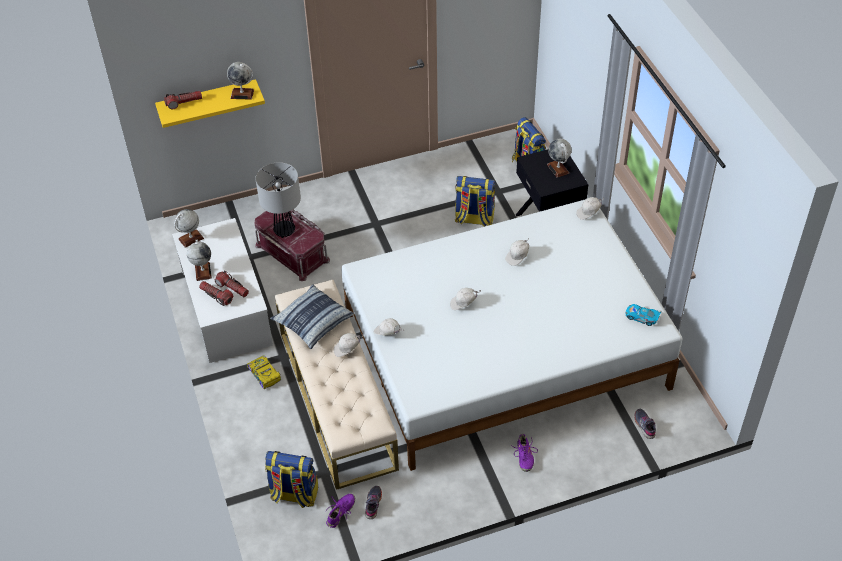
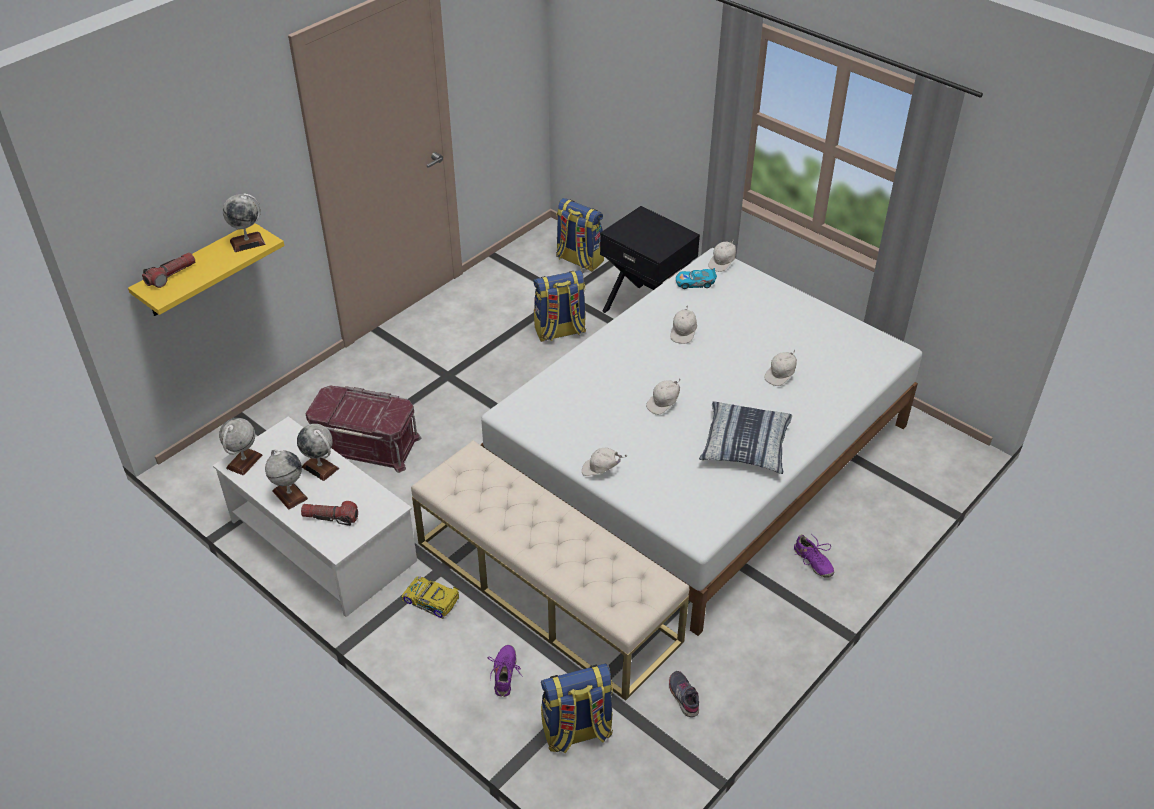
camera: 30 degrees left, 5 degrees down
flashlight [215,270,249,297] -> none
table lamp [256,162,301,238] -> none
pillow [270,285,354,349] -> pillow moved to [699,402,792,474]
purple shoe [324,494,355,528] -> purple shoe moved to [487,645,523,697]
white cap [334,333,364,357] -> white cap moved to [764,349,797,386]
globe [547,139,572,178] -> globe moved to [297,424,339,481]
toy car [626,304,661,326] -> toy car moved to [676,268,717,289]
grey shoe [634,409,656,439] -> none

